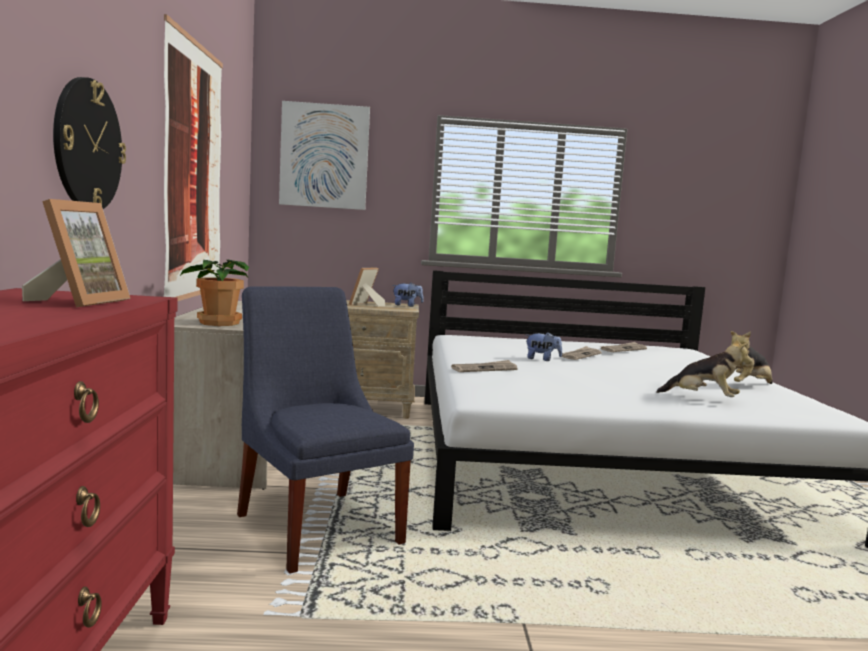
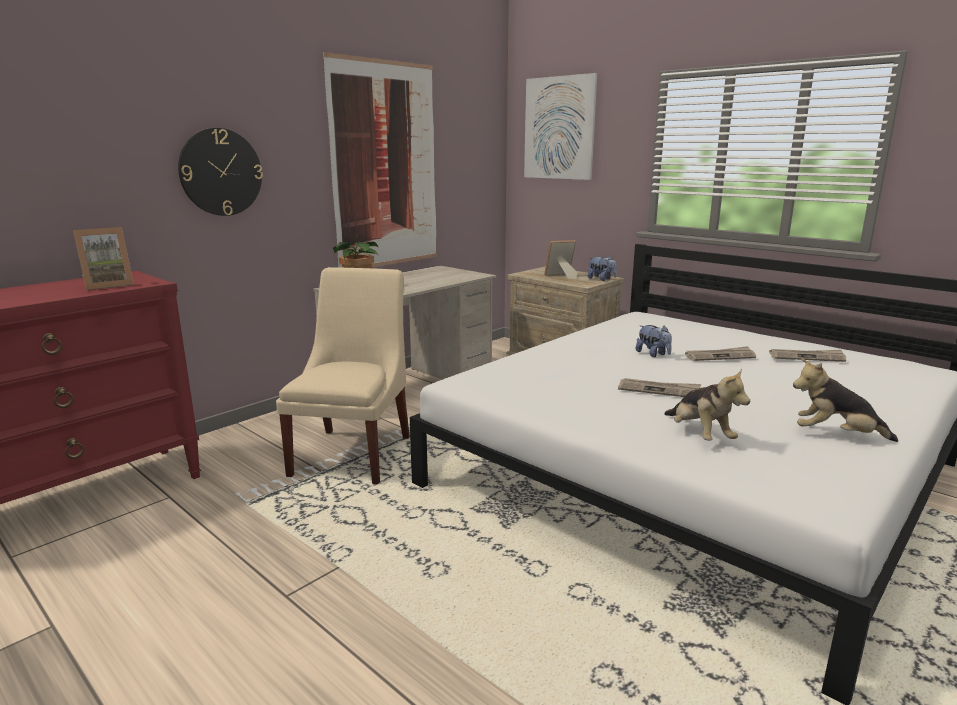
camera: 45 degrees right, 10 degrees up
blue chair [237,287,414,574] -> beige chair [276,267,410,484]
newspaper [451,360,518,372] -> newspaper moved to [618,378,701,397]

